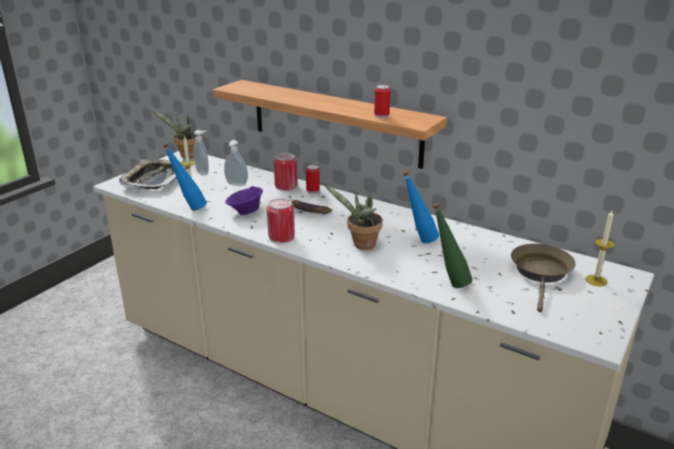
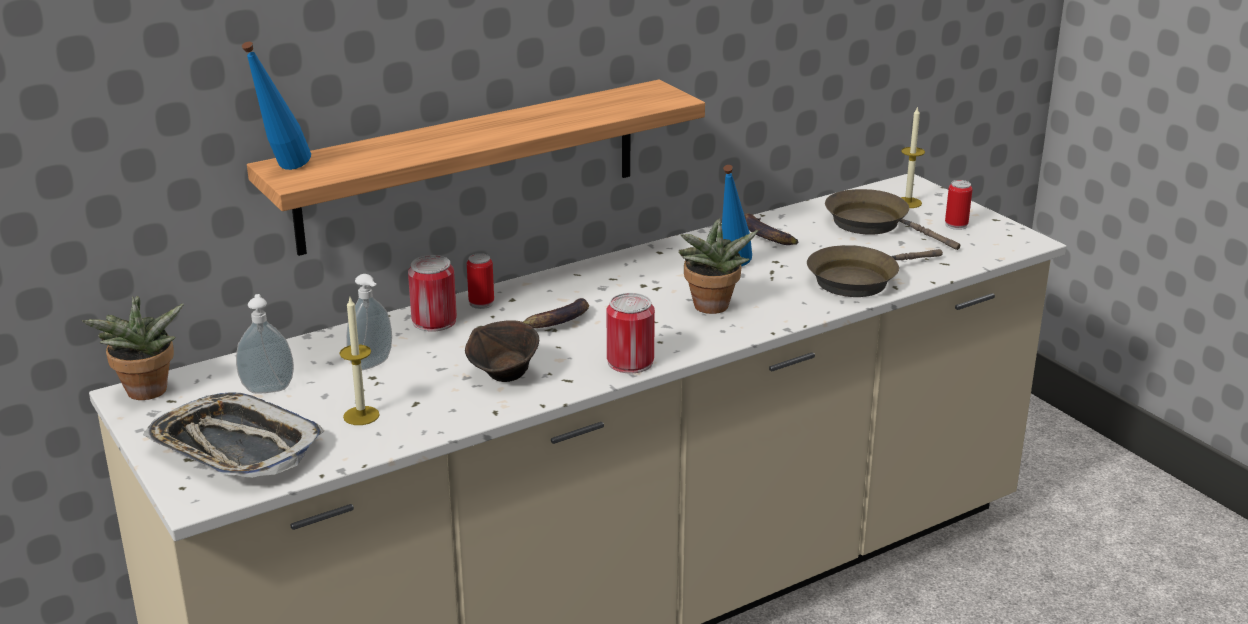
camera: 65 degrees left, 0 degrees up
blue bottle [162,143,207,211] -> blue bottle moved to [242,42,311,170]
purple bowl [225,186,263,215] -> brown bowl [465,320,539,382]
can [374,85,391,118] -> can moved to [945,180,972,230]
green bottle [432,203,472,288] -> brown frying pan [807,245,943,297]
none -> banana [744,213,798,245]

